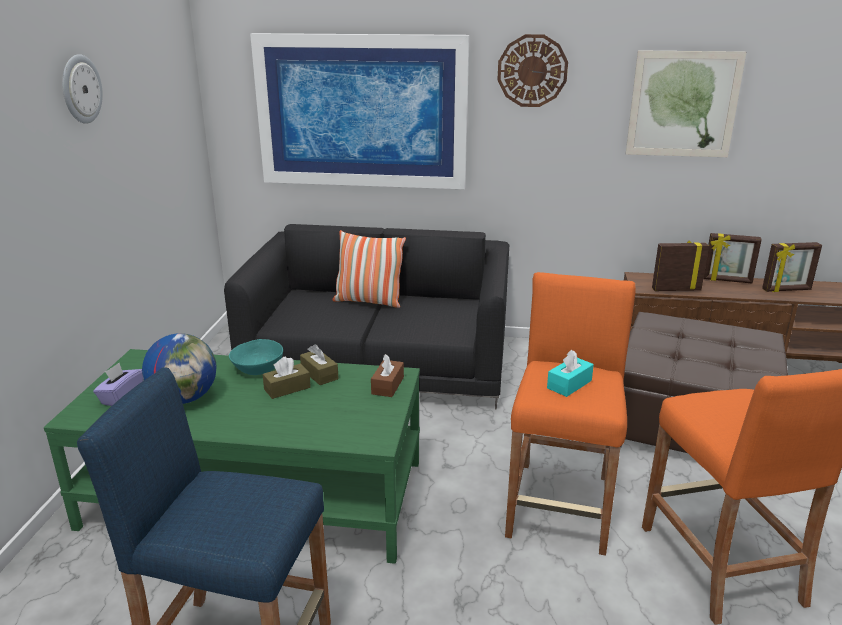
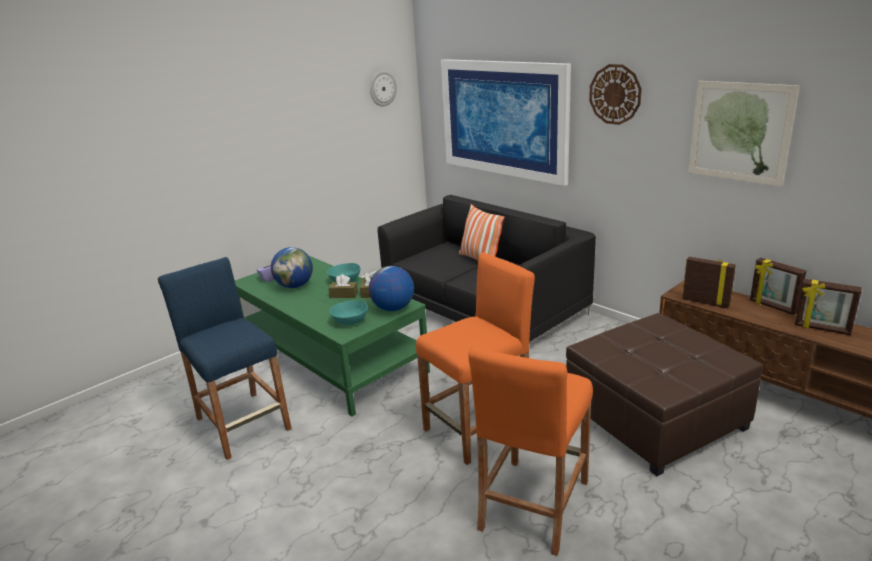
camera: 40 degrees right, 0 degrees up
wall clock [62,54,103,124] -> wall clock moved to [370,71,397,107]
brown tissue box [371,354,404,397] -> globe [369,266,414,311]
turquoise tissue box [547,350,594,397] -> none
none -> turquoise bowl [330,300,367,325]

